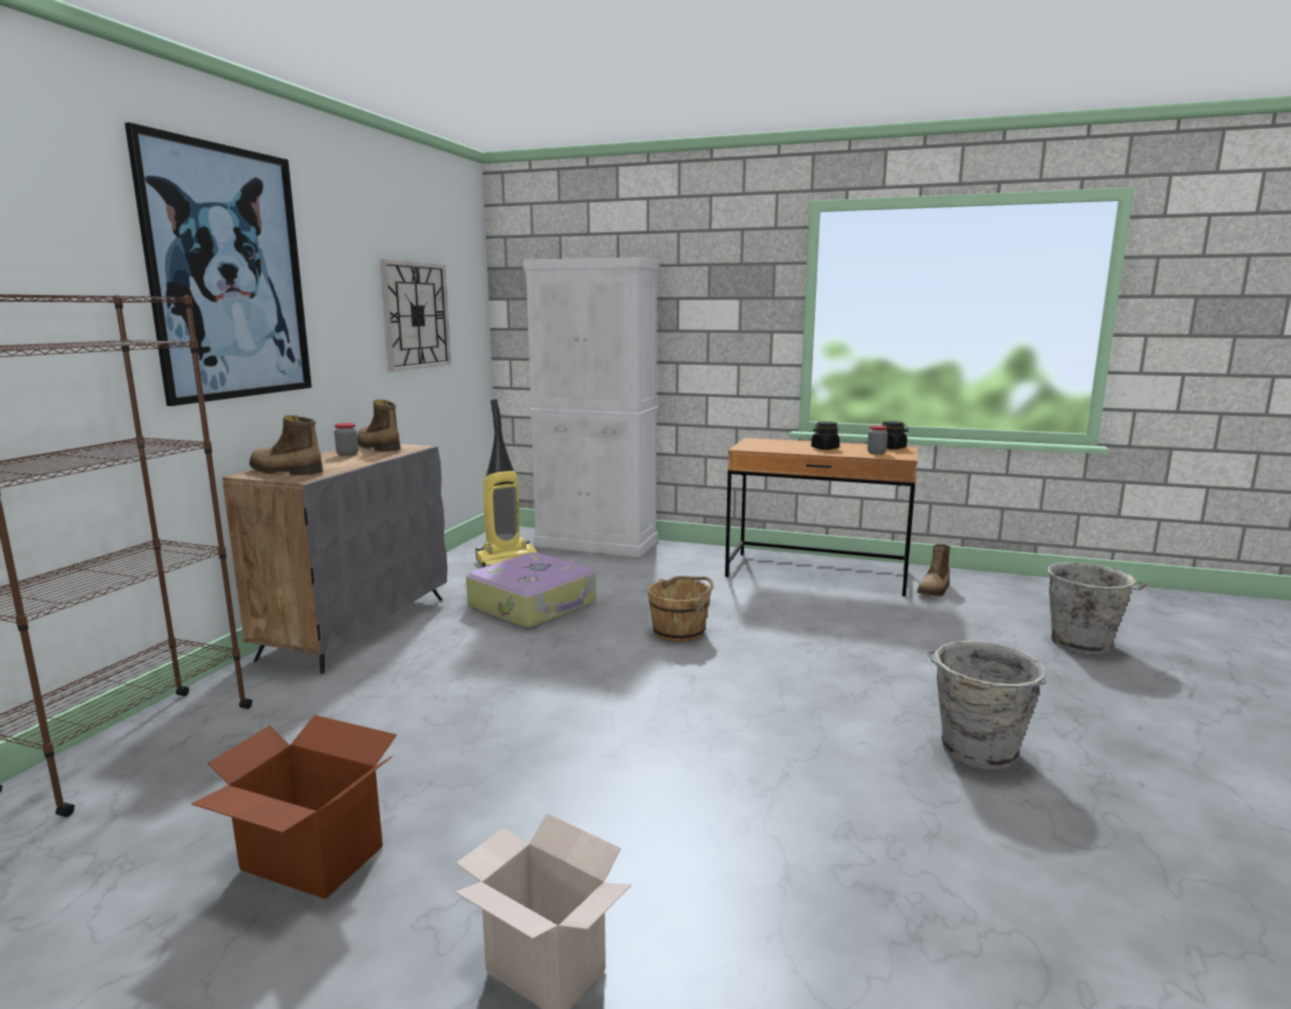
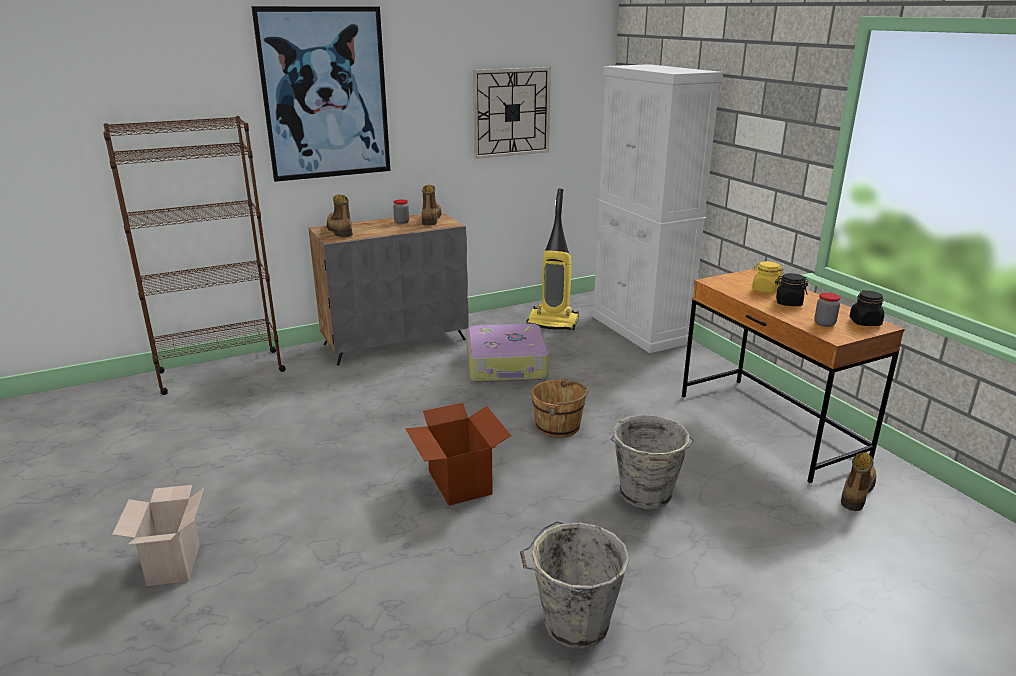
camera: 45 degrees right, 10 degrees up
cardboard box [191,715,397,899] -> cardboard box moved to [405,403,511,506]
boot [917,544,951,596] -> boot turned 135 degrees clockwise [841,452,876,511]
grey bucket [1047,562,1147,655] -> grey bucket moved to [611,415,694,509]
none -> yellow jar [752,261,784,293]

